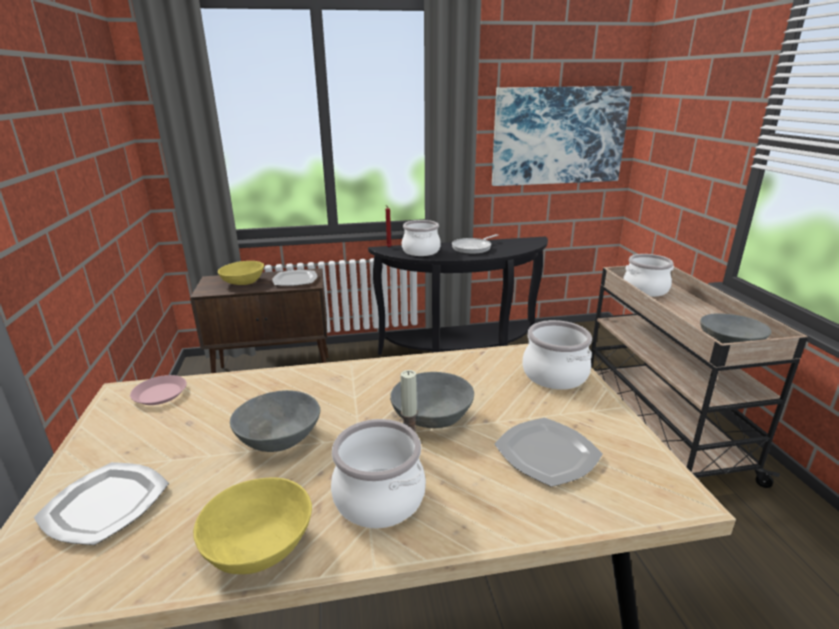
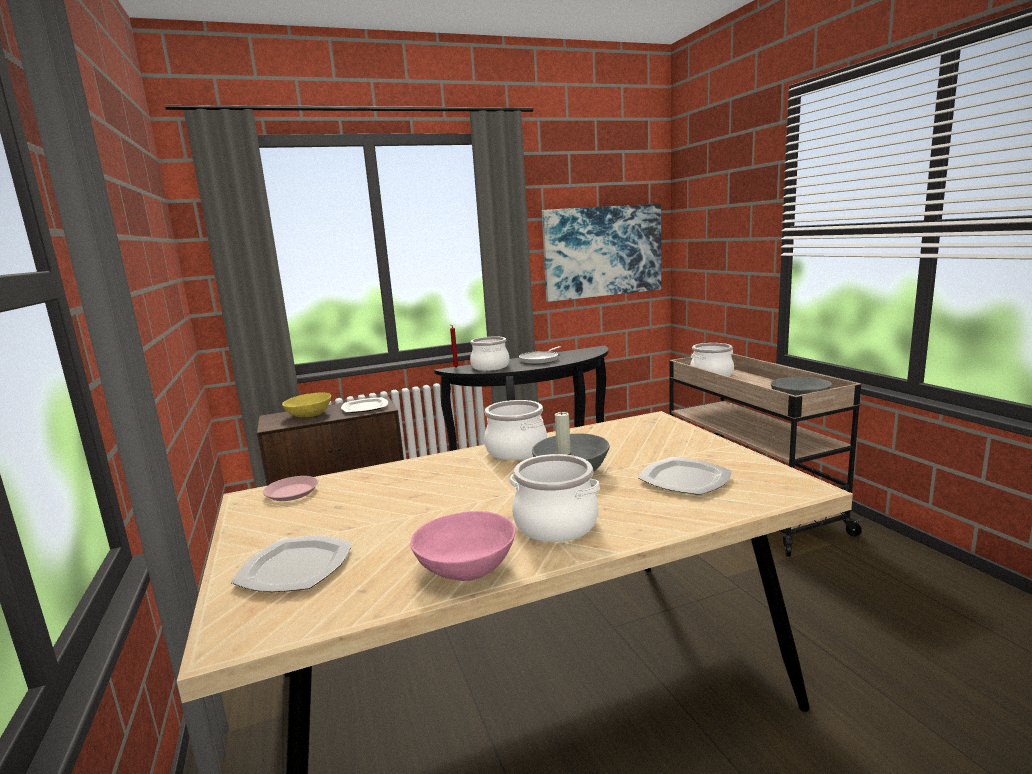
camera: 10 degrees left, 10 degrees down
yellow bowl [193,478,312,574] -> pink bowl [410,511,516,581]
grey bowl [230,390,320,452] -> none
cooking pot [522,320,592,390] -> cooking pot moved to [484,400,547,460]

